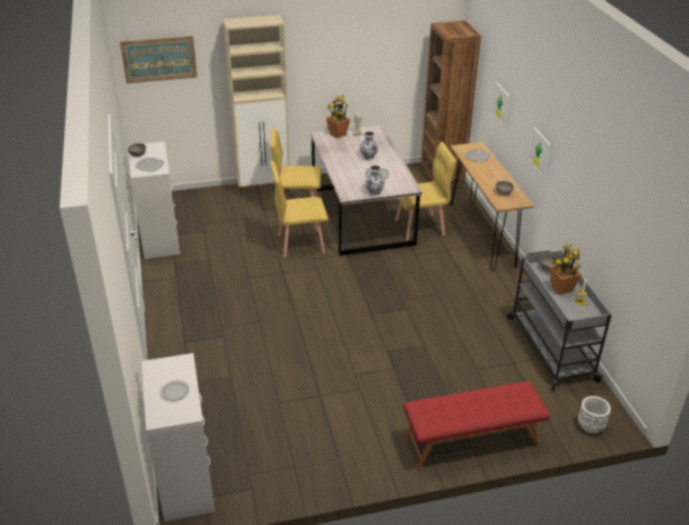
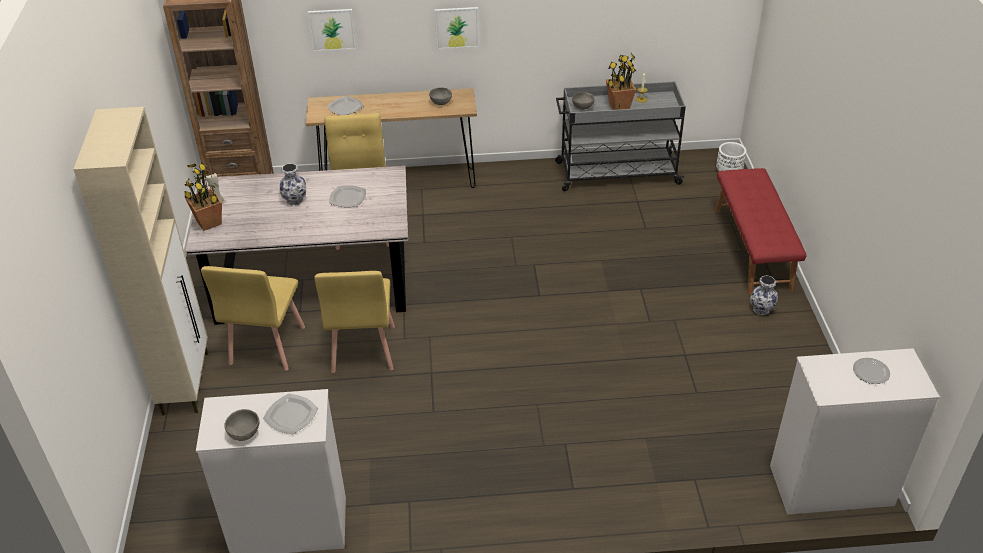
camera: 80 degrees left, 5 degrees up
picture [120,36,197,84] -> none
vase [365,165,385,196] -> vase moved to [750,275,778,315]

